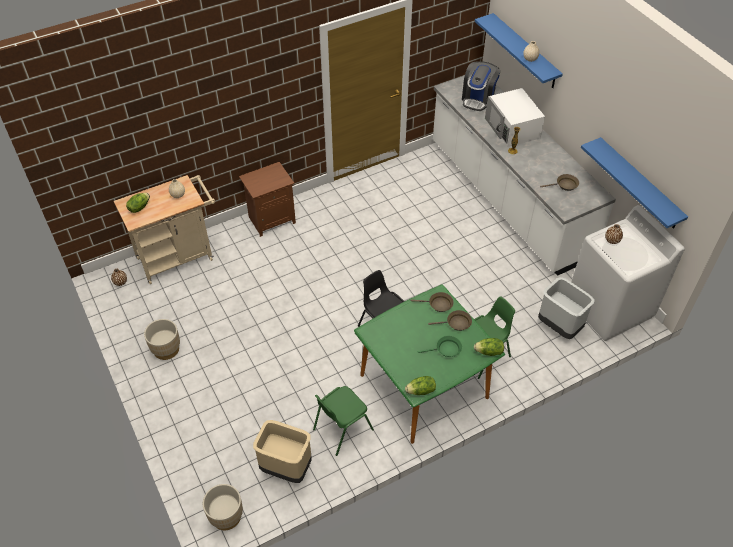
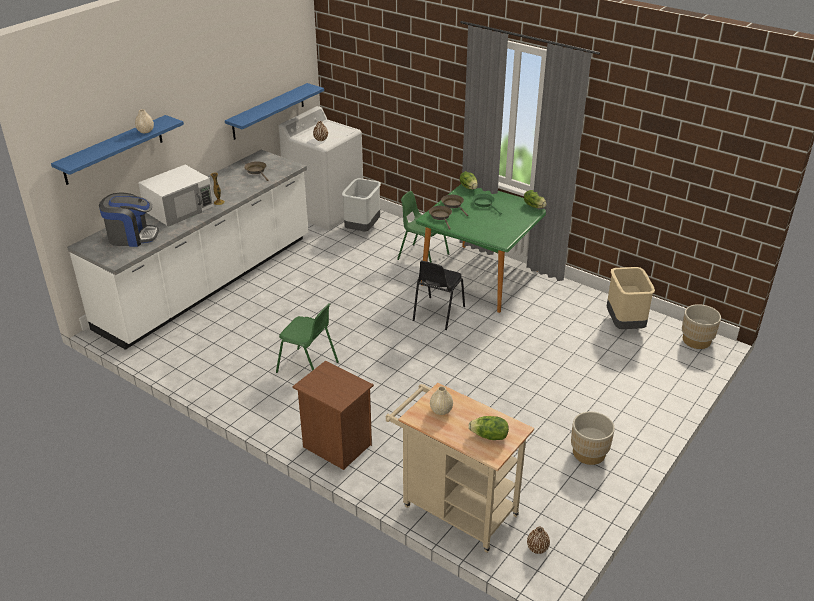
camera: 115 degrees left, 15 degrees down
green chair [313,386,374,456] -> green chair moved to [276,303,339,373]

